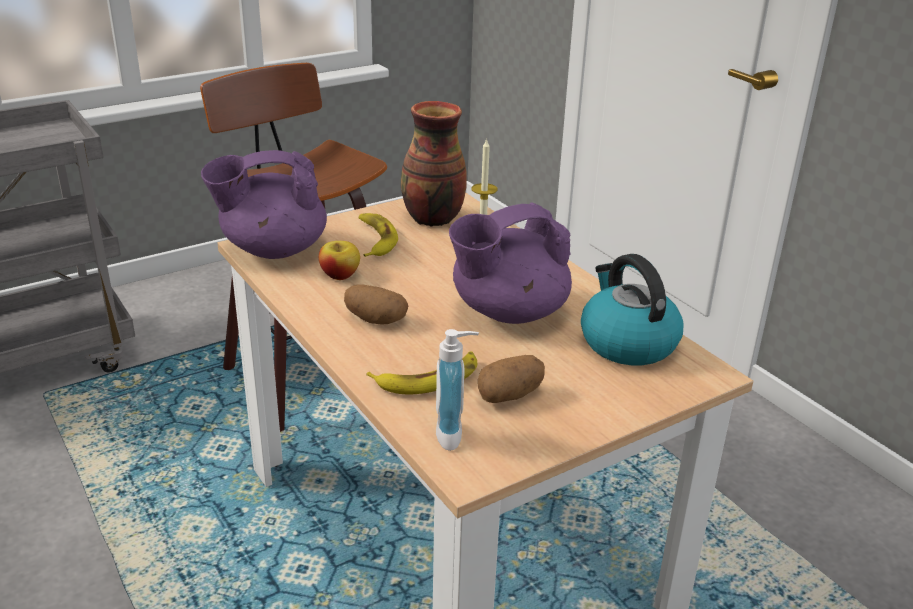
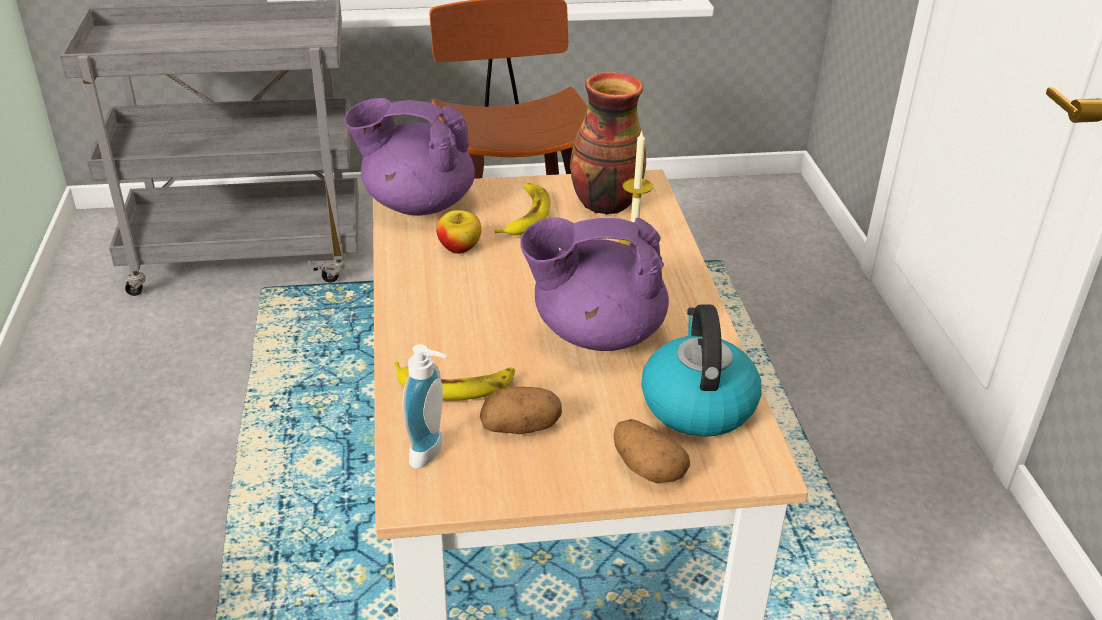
camera: 25 degrees right, 5 degrees up
potato [344,285,408,325] -> potato moved to [613,419,690,483]

